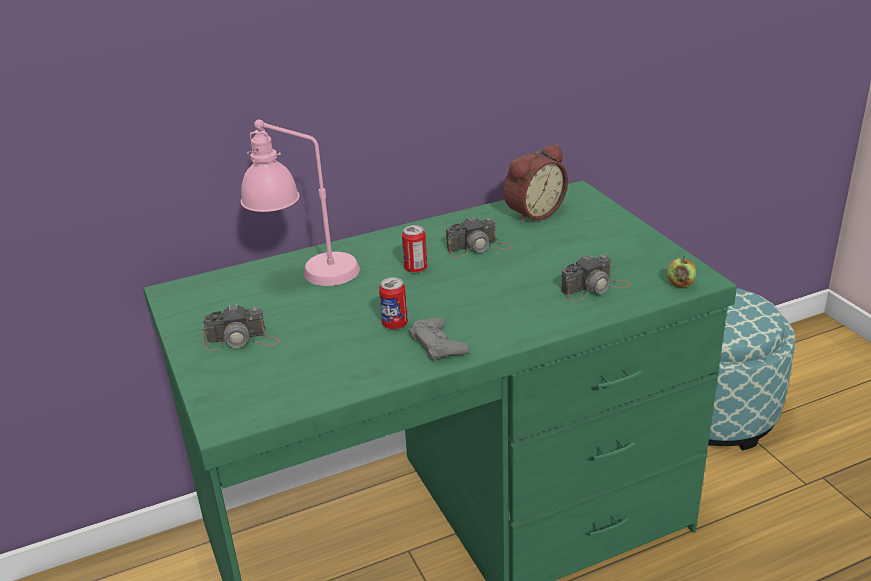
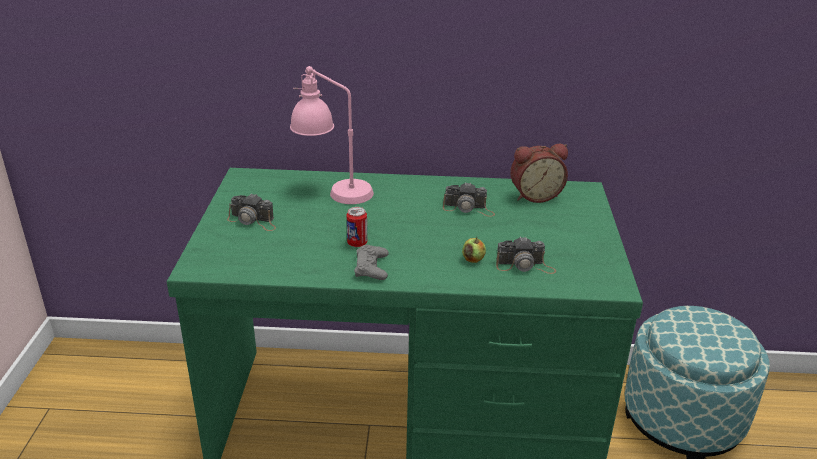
camera: 25 degrees right, 0 degrees up
can [402,225,427,273] -> none
apple [667,256,696,287] -> apple moved to [462,237,486,263]

